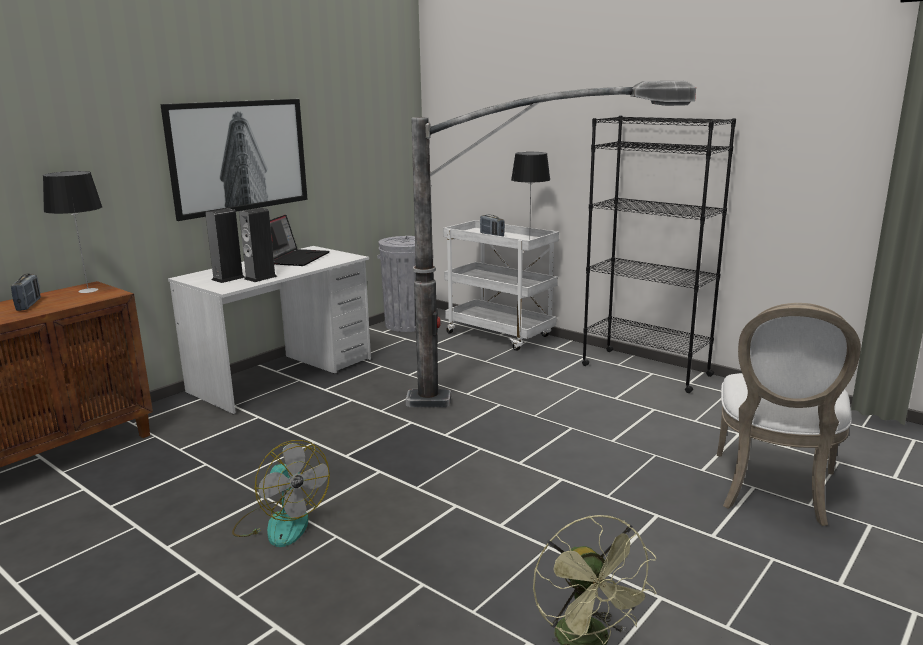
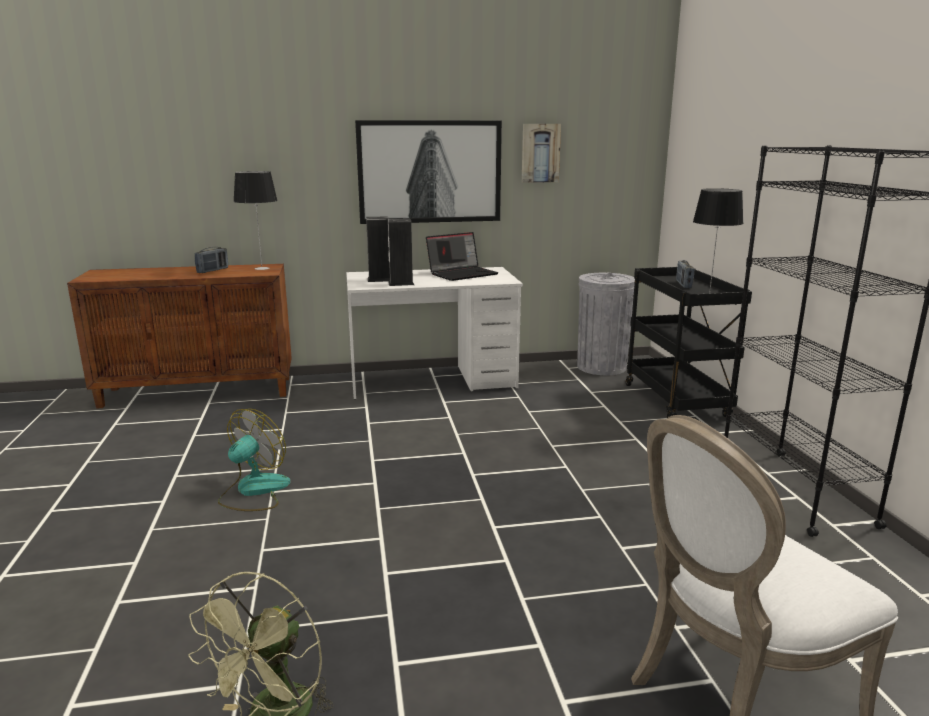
camera: 40 degrees right, 0 degrees up
fan [232,440,330,547] -> fan turned 150 degrees counterclockwise [218,409,291,511]
floor lamp [406,81,696,408] -> none
white cart [443,220,559,351] -> black cart [626,267,752,418]
none -> picture [522,124,561,183]

